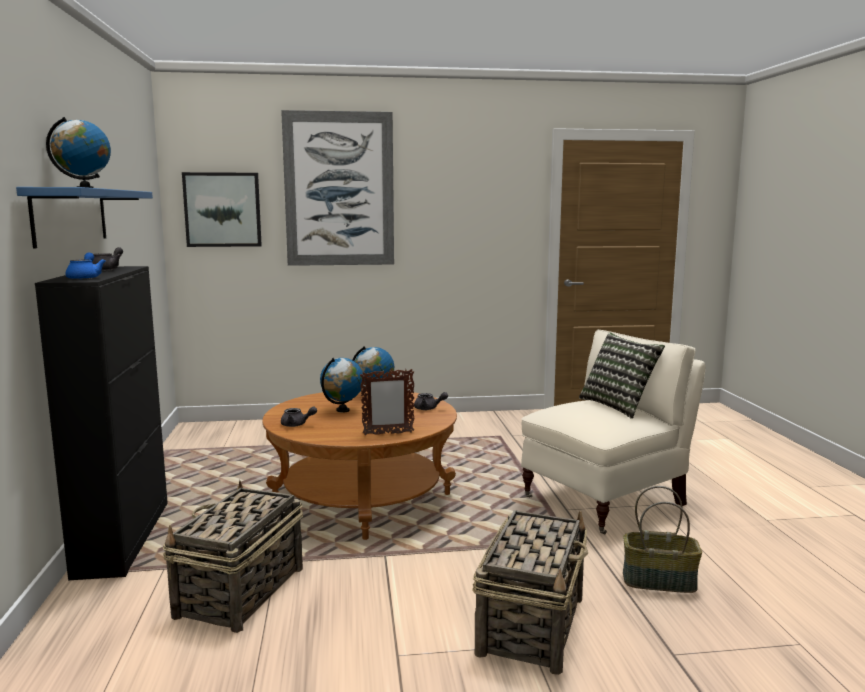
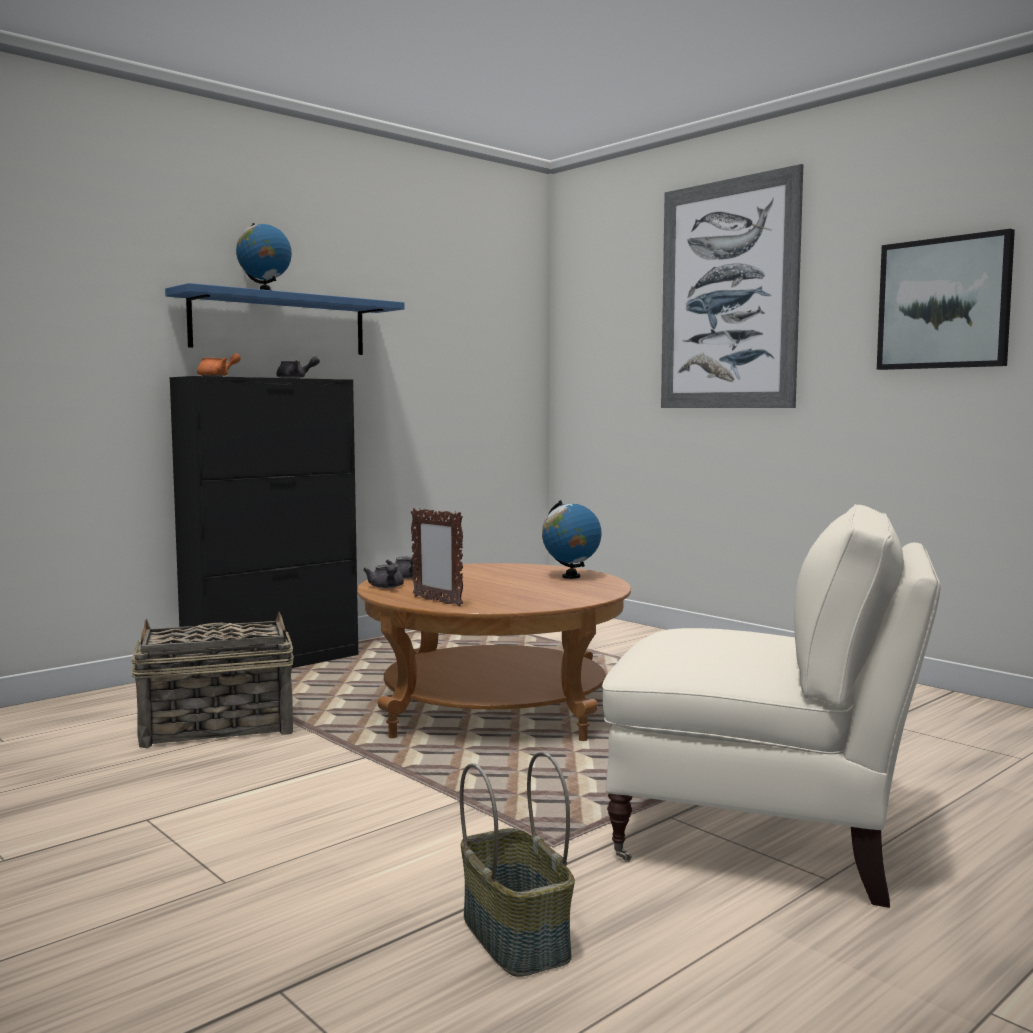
camera: 55 degrees right, 5 degrees down
blue teapot [65,253,106,280] -> orange teapot [197,353,241,377]
picture [182,172,262,247] -> picture moved to [877,229,1015,370]
globe [320,358,364,413] -> none
grey teapot [414,392,448,410] -> grey teapot moved to [363,564,404,588]
basket [472,510,588,675] -> none
pillow [579,333,665,419] -> none

